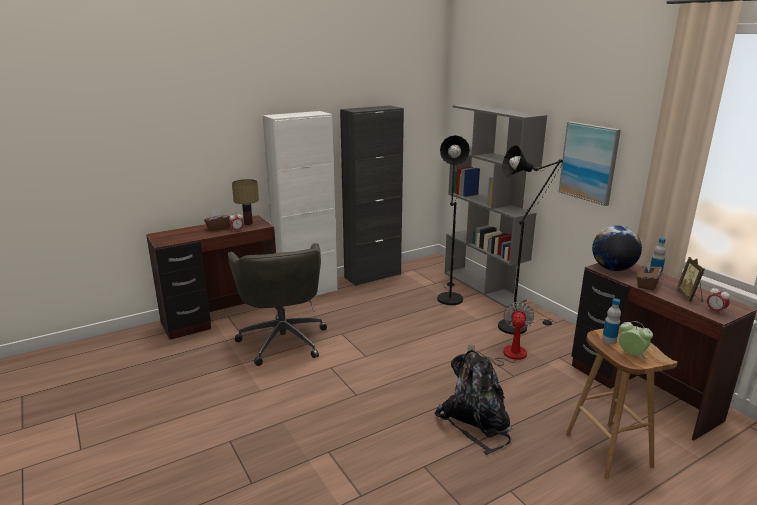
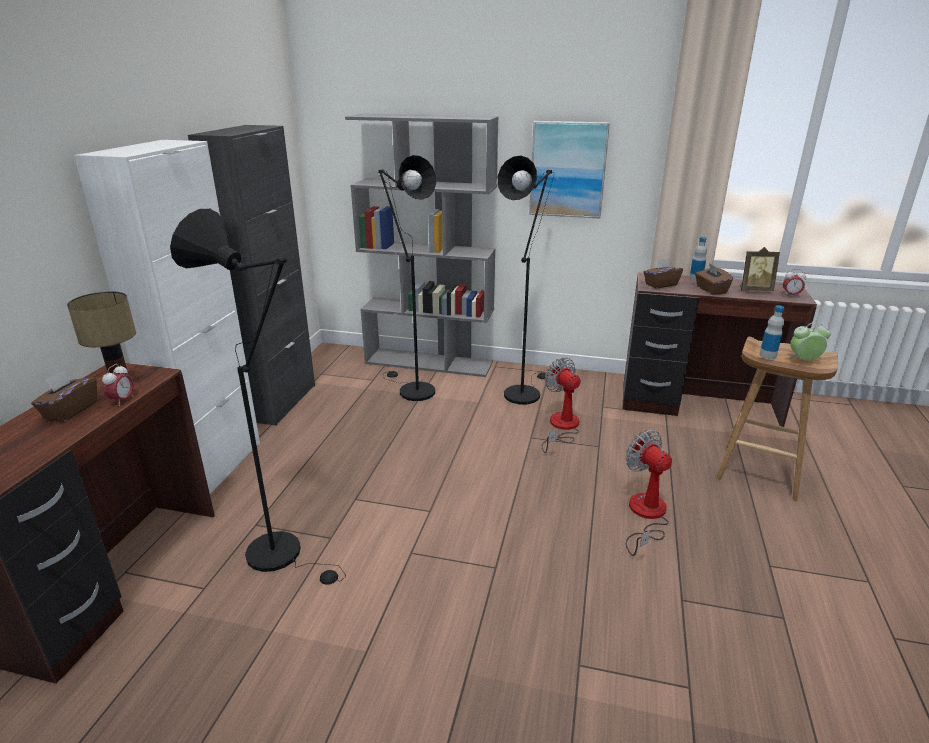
camera: 45 degrees left, 5 degrees up
grey office chair [228,243,327,366] -> black floor lamp [170,209,346,585]
black backpack [435,350,513,455] -> fan [625,430,672,556]
globe [592,225,642,271] -> brown tissue box [643,258,683,289]
picture frame [676,257,705,302] -> picture frame turned 45 degrees counterclockwise [740,247,780,291]

